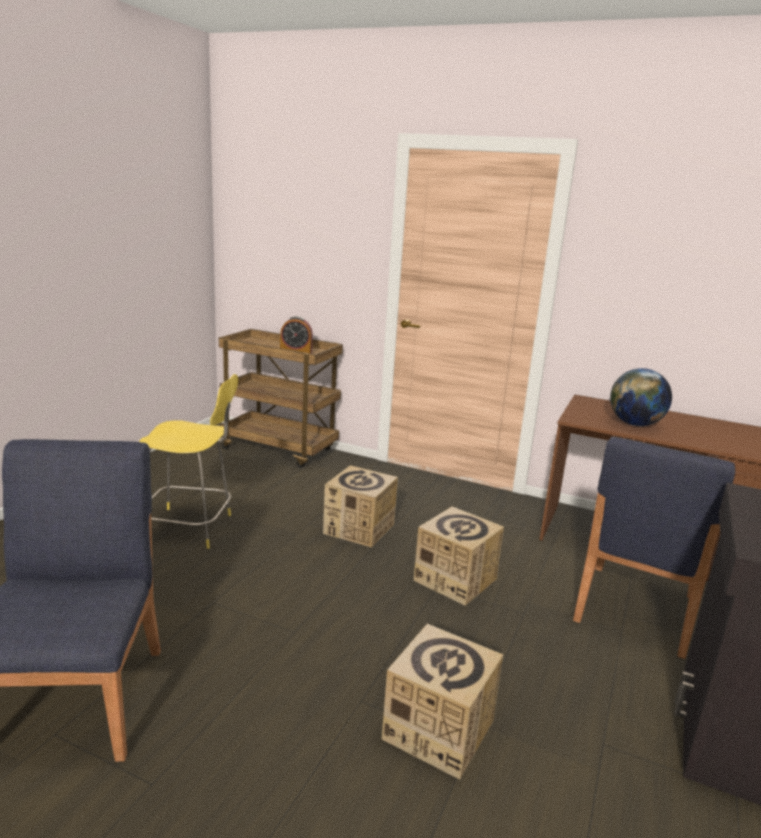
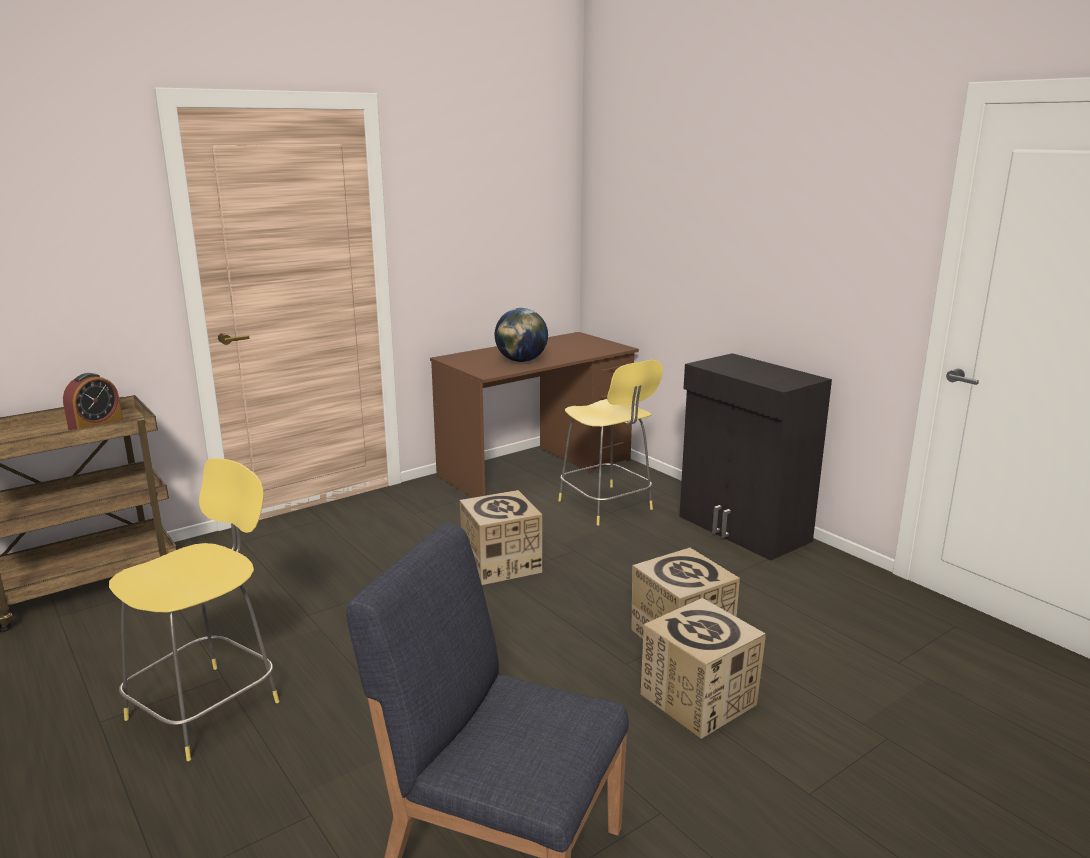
camera: 60 degrees left, 0 degrees up
cardboard box [323,465,398,547] -> cardboard box moved to [641,598,766,739]
blue chair [573,437,735,659] -> yellow stool [558,360,663,525]

